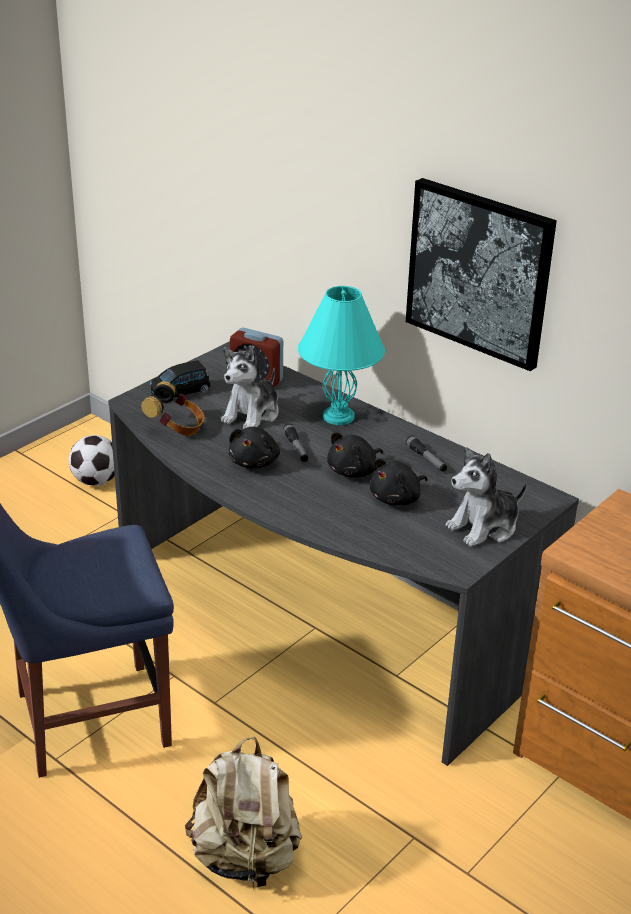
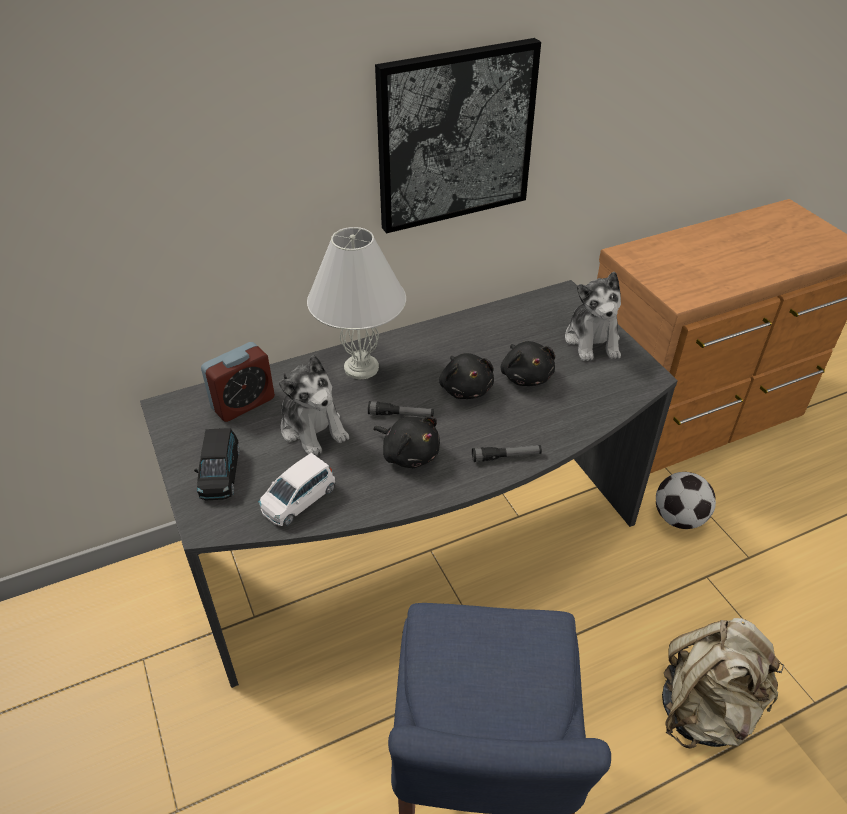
camera: 65 degrees left, 10 degrees up
football [68,435,115,486] -> football moved to [656,472,716,529]
headphones [141,381,205,436] -> white toy car [259,453,335,526]
turquoise table lamp [298,286,385,425] -> white table lamp [307,227,406,380]
flashlight [405,435,447,472] -> flashlight moved to [472,445,542,462]

